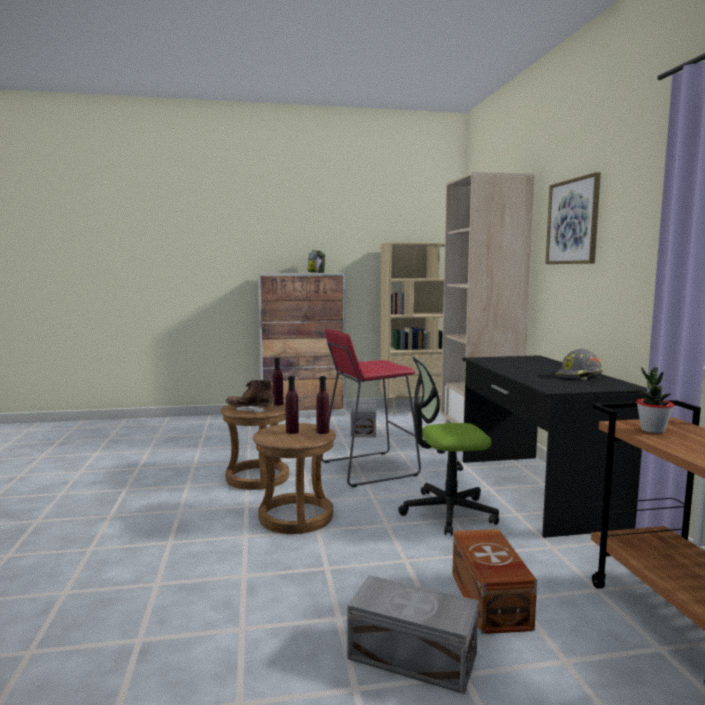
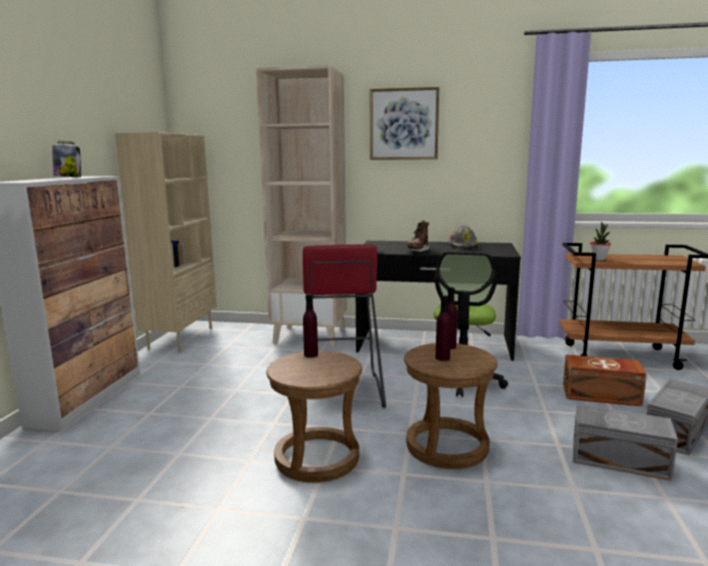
camera: 70 degrees left, 5 degrees up
brown boot [225,379,274,413] -> brown boot moved to [406,220,429,252]
grey storage box [351,400,376,437] -> grey storage box moved to [573,404,678,481]

